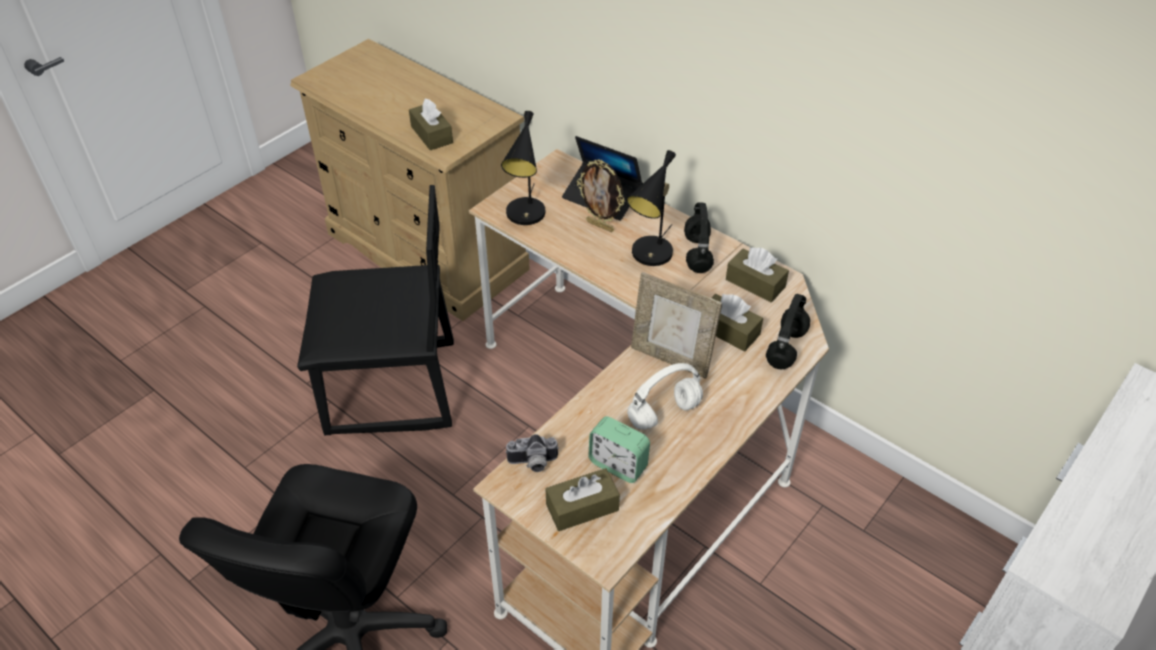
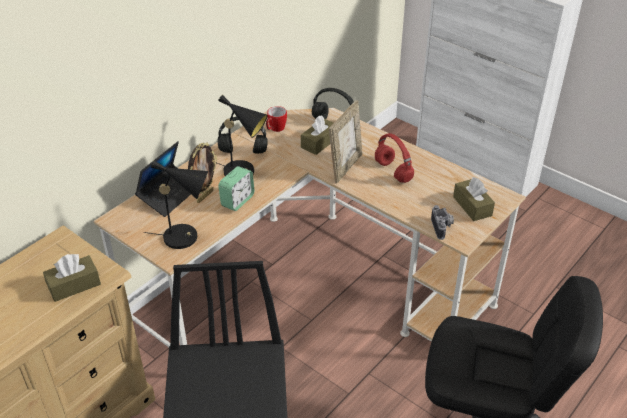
camera: 90 degrees left, 5 degrees down
alarm clock [588,416,650,483] -> alarm clock moved to [218,166,255,211]
white headphones [627,363,703,430] -> red headphones [375,133,414,183]
brown tissue box [726,247,789,302] -> mug [266,106,287,132]

